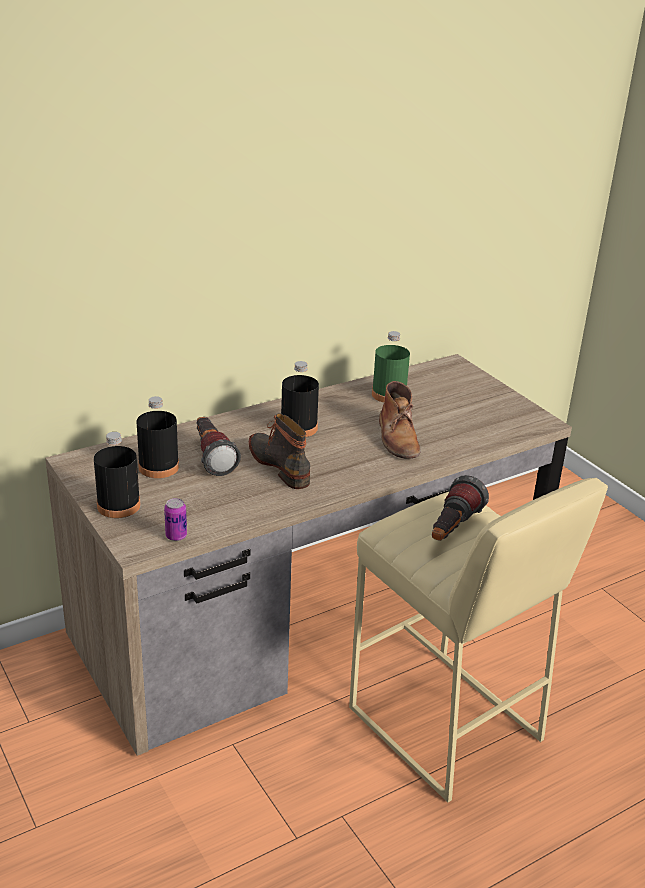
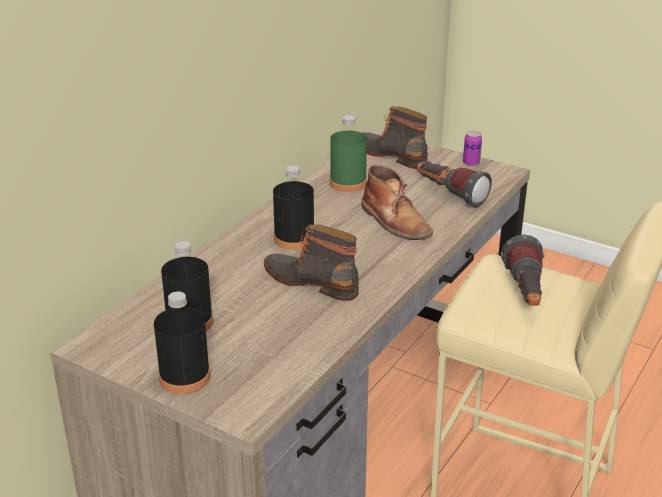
camera: 25 degrees left, 0 degrees up
can [164,498,187,541] -> can moved to [463,131,482,166]
flashlight [196,417,241,476] -> flashlight moved to [417,162,492,207]
none -> boot [362,106,428,169]

